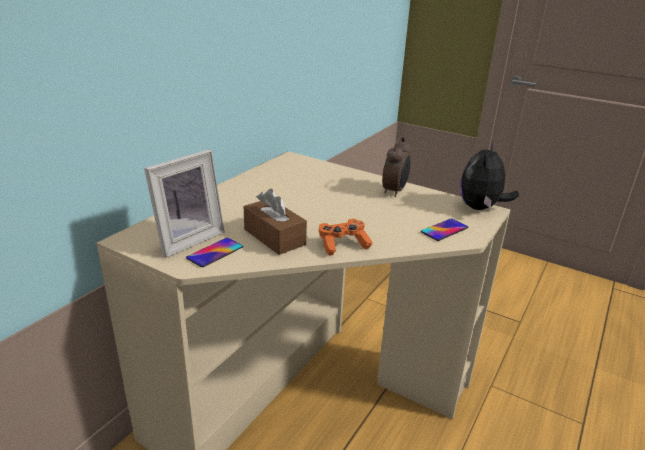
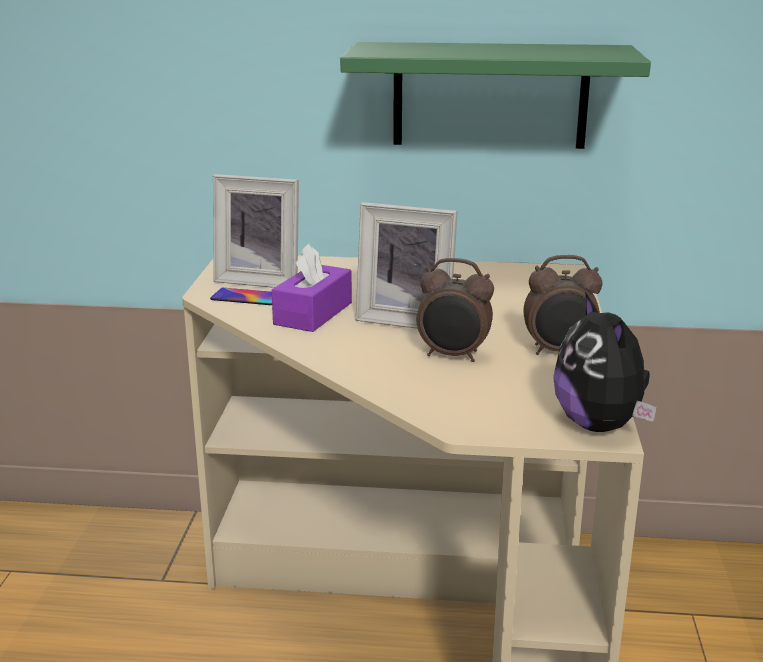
camera: 65 degrees right, 5 degrees down
brown tissue box [244,189,307,255] -> purple tissue box [271,244,352,332]
orange game controller [319,219,373,256] -> none
phone [421,219,468,241] -> none
plush toy [460,142,519,210] -> plush toy turned 105 degrees counterclockwise [553,292,657,432]
none -> green shelf [340,42,651,149]
none -> picture frame [356,202,458,329]
none -> alarm clock [416,258,494,362]

